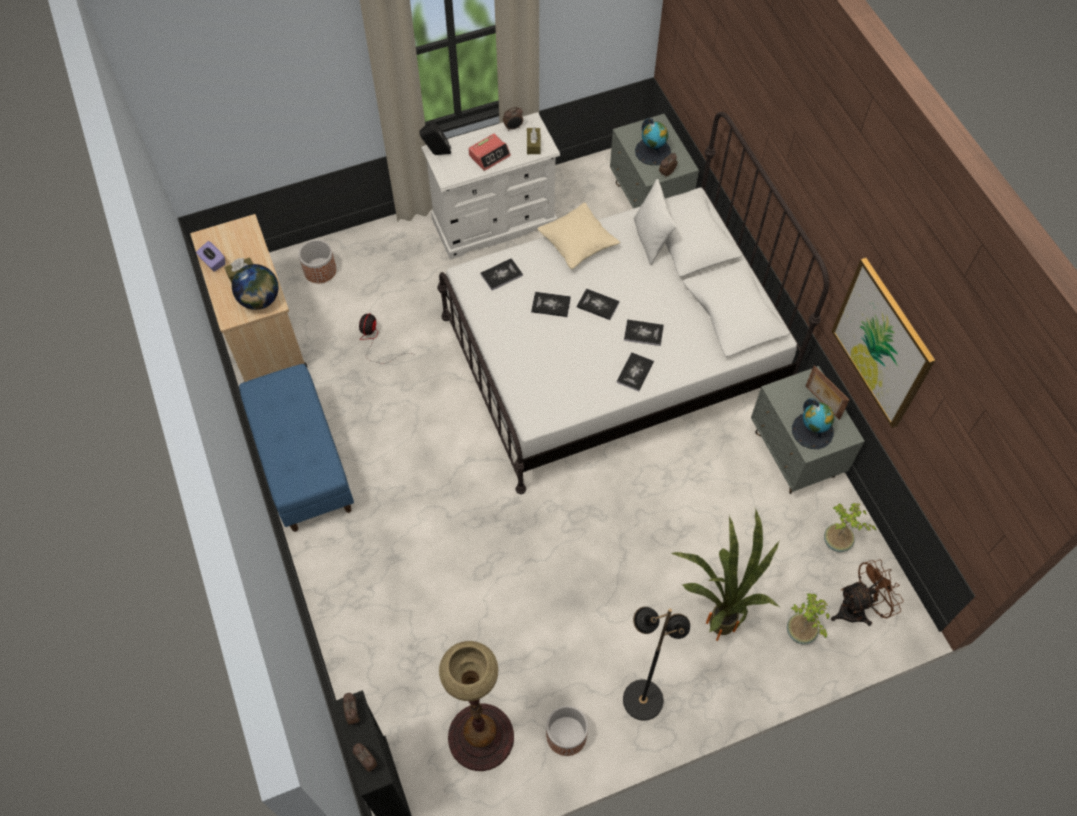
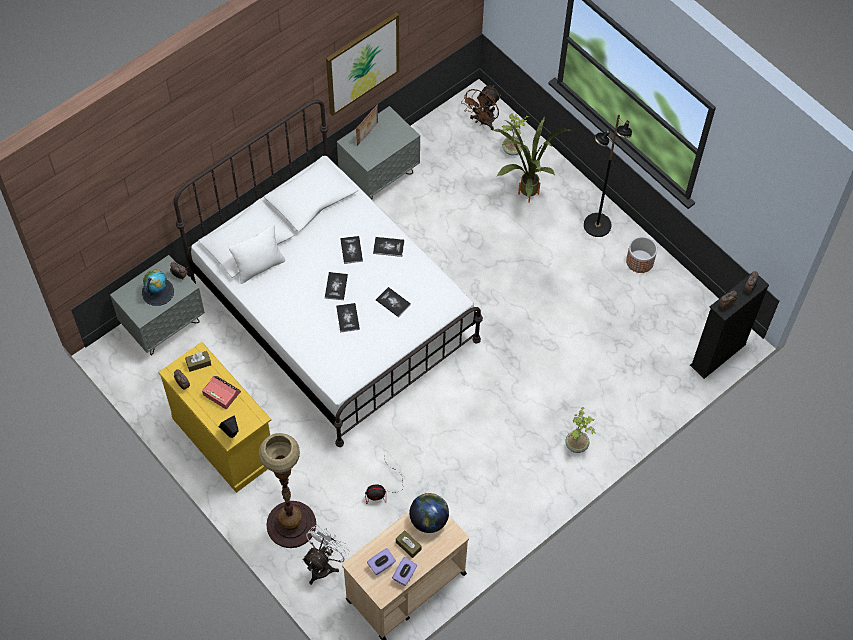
camera: 110 degrees left, 0 degrees up
blue bench [239,364,354,532] -> none
planter [299,239,336,283] -> white fan [302,525,350,585]
white dresser [421,112,560,260] -> yellow dresser [158,342,271,493]
floor lamp [439,641,514,771] -> floor lamp moved to [259,433,316,548]
book [480,258,523,290] -> book moved to [376,287,411,317]
beige pillow [537,203,620,269] -> none
globe [792,398,834,449] -> none
potted plant [824,503,876,552] -> potted plant moved to [565,407,596,453]
brown fan [831,559,904,626] -> brown fan turned 105 degrees counterclockwise [461,85,501,130]
none -> purple tissue box [367,548,396,575]

